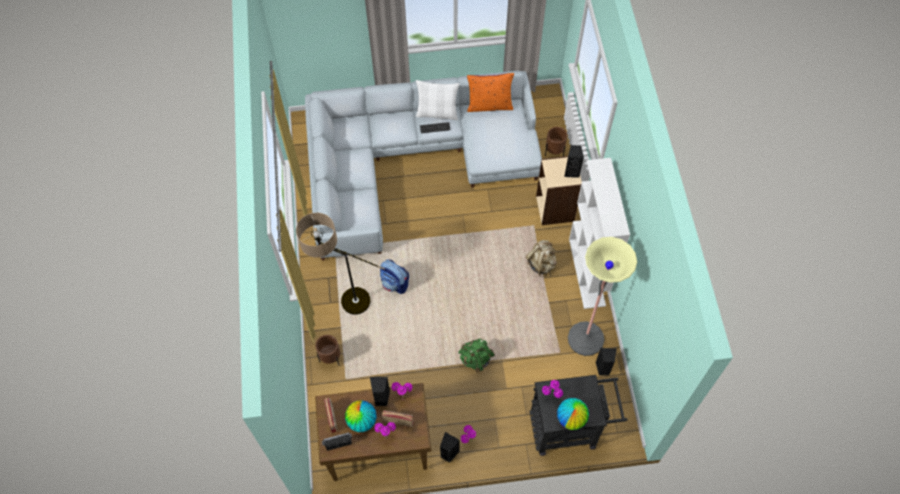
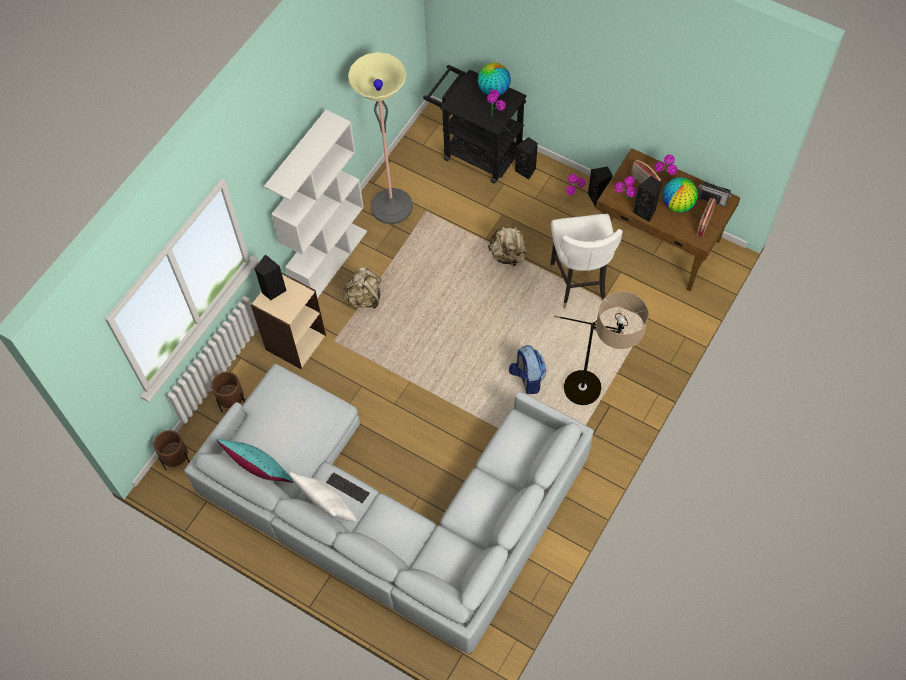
camera: 140 degrees left, 0 degrees up
brown planter [315,335,340,366] -> brown planter moved to [154,430,190,470]
green backpack [458,339,495,373] -> beige backpack [488,223,527,266]
orange pillow [467,73,514,112] -> turquoise pillow [217,439,293,483]
black speaker [596,348,617,375] -> black speaker moved to [515,137,538,180]
none -> white chair [550,214,623,308]

